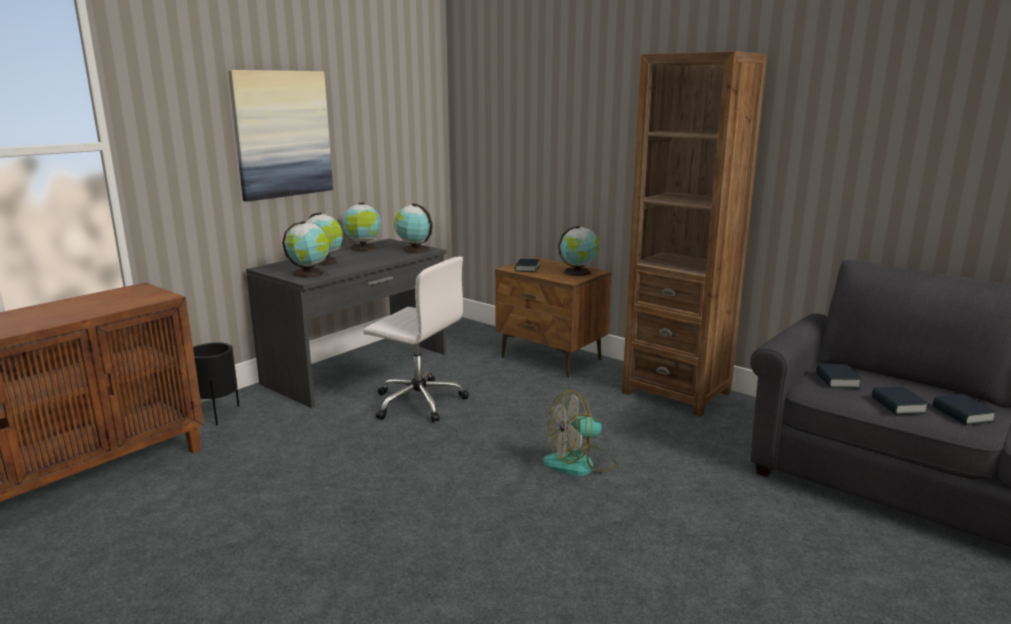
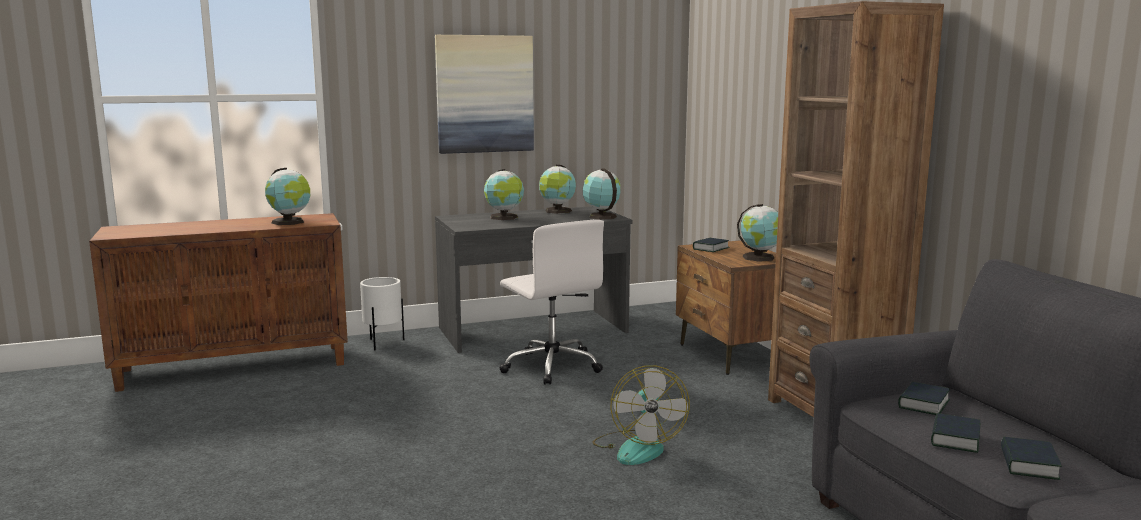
camera: 30 degrees right, 5 degrees down
black planter [193,342,239,425] -> white planter [360,277,404,350]
globe [282,221,329,278] -> globe moved to [265,168,310,225]
fan [543,390,617,476] -> fan turned 105 degrees counterclockwise [593,365,690,465]

